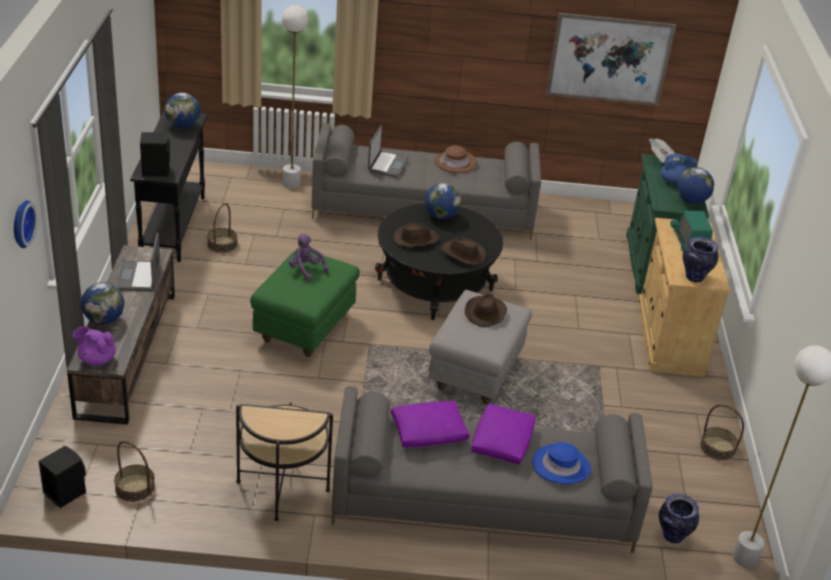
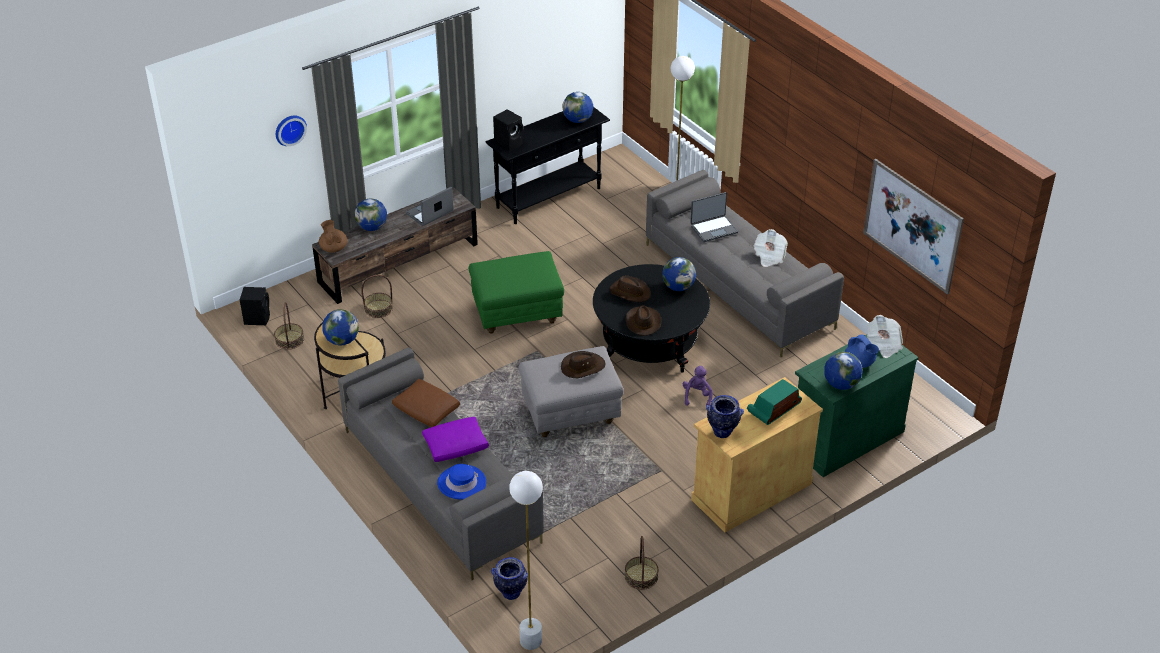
camera: 55 degrees right, 5 degrees up
purple teapot [73,326,116,366] -> brown teapot [319,220,347,252]
basket [207,203,238,253] -> basket moved to [361,275,393,318]
purple plush toy [289,234,328,281] -> purple plush toy moved to [683,366,713,406]
purple pillow [391,401,470,447] -> brown pillow [392,379,460,427]
brown hat [435,146,476,173] -> newspaper [753,229,788,267]
none -> globe [322,309,359,346]

